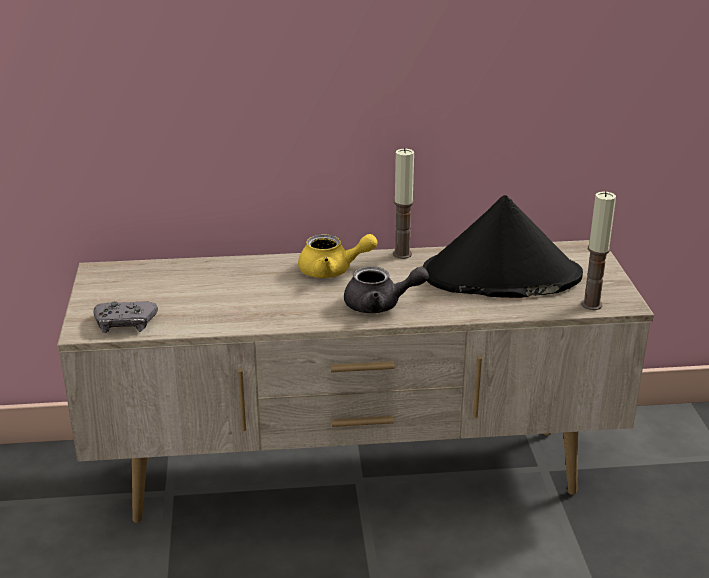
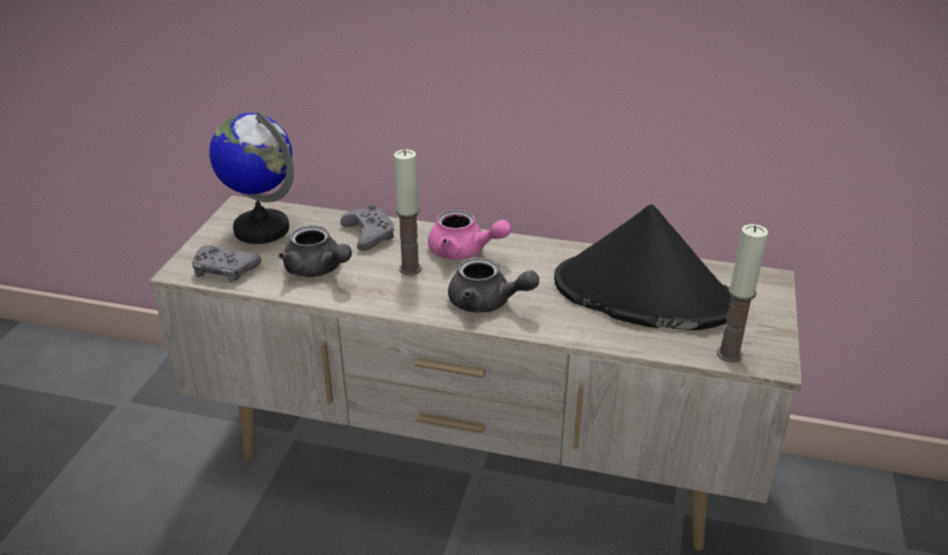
camera: 20 degrees right, 5 degrees up
yellow teapot [298,234,378,278] -> pink teapot [428,210,511,259]
candle [393,148,414,259] -> candle moved to [394,149,422,275]
none -> globe [209,111,294,244]
none -> grey teapot [279,225,352,277]
none -> grey game controller [340,204,395,251]

